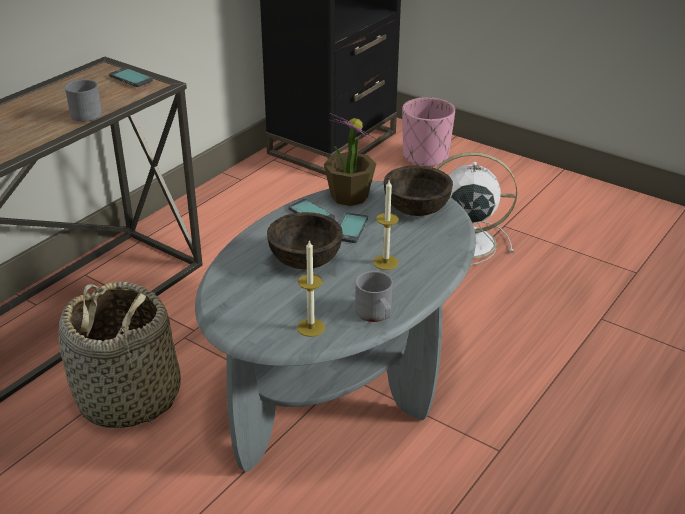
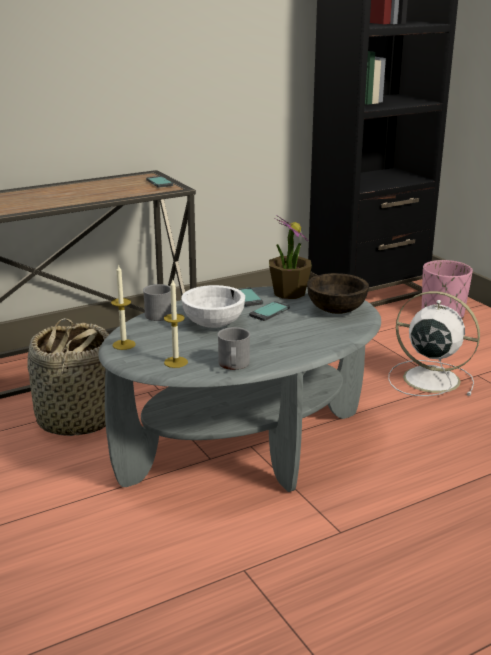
camera: 25 degrees right, 10 degrees down
grey mug [64,79,102,122] -> grey mug moved to [143,284,171,321]
brown bowl [267,212,343,269] -> white bowl [181,285,245,328]
candle [373,180,399,270] -> candle moved to [111,264,136,350]

